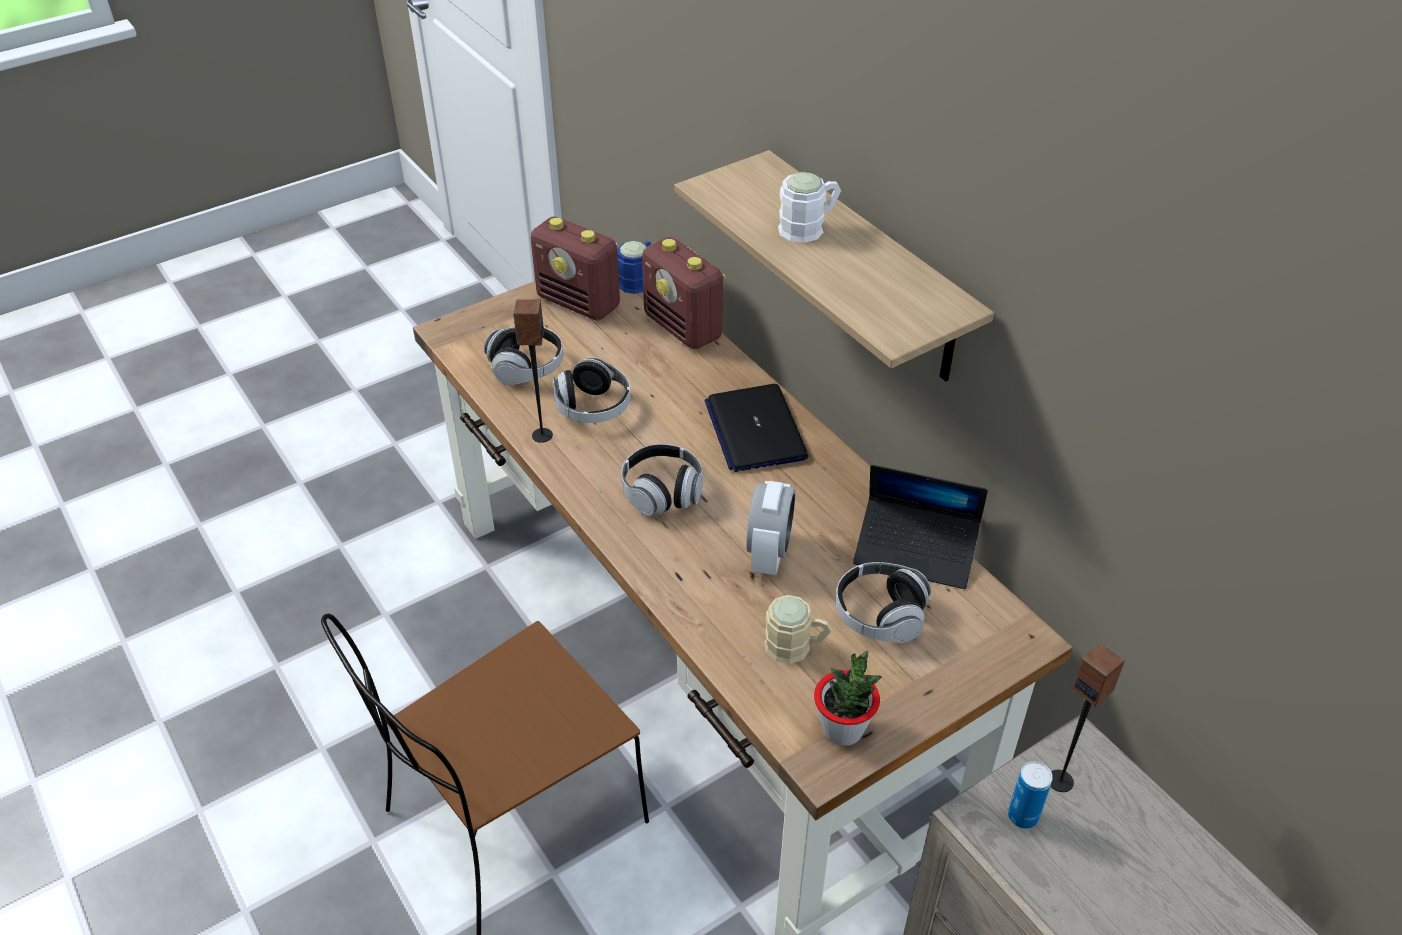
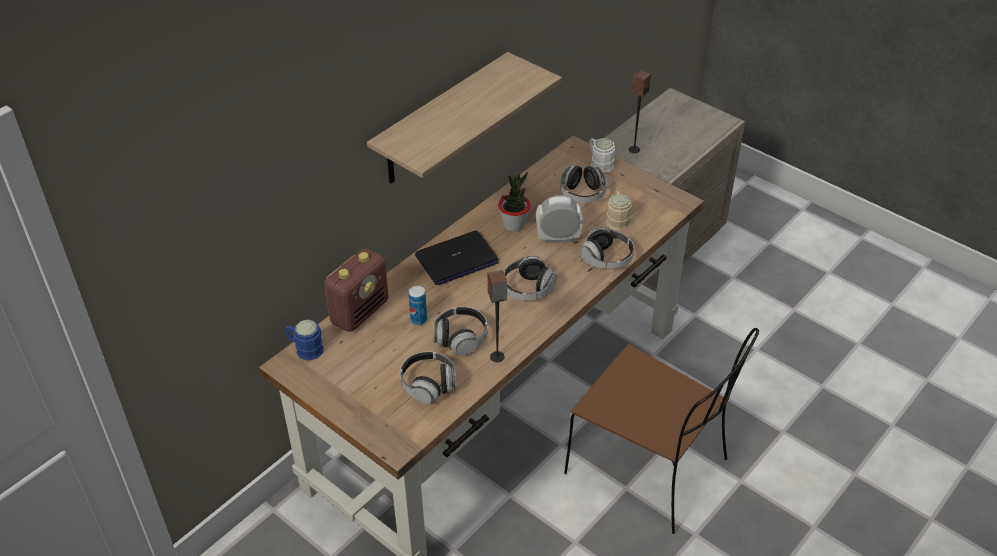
camera: 105 degrees left, 0 degrees up
radio [530,216,620,321] -> none
white mug [778,172,841,243] -> white mug moved to [589,138,615,173]
potted plant [814,651,882,746] -> potted plant moved to [498,172,531,232]
laptop [853,465,988,589] -> none
can [1008,761,1053,829] -> can moved to [408,285,427,325]
none -> headphones [580,227,634,269]

